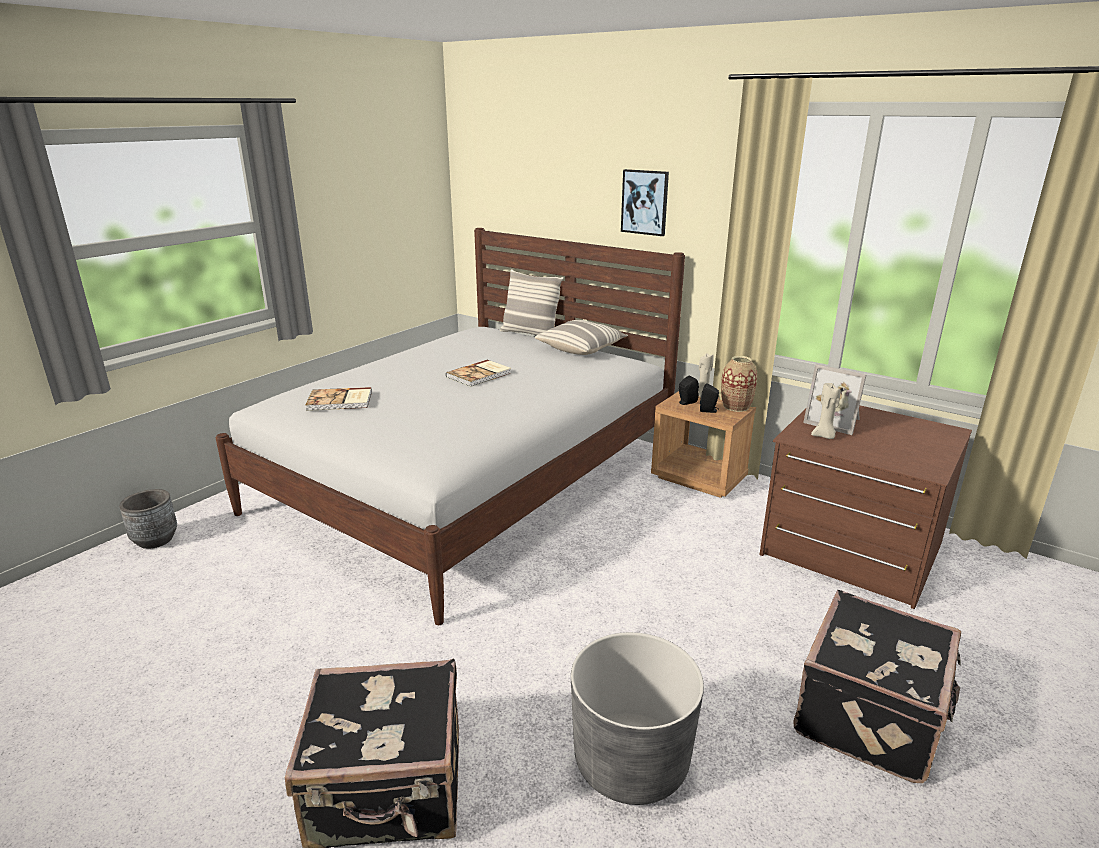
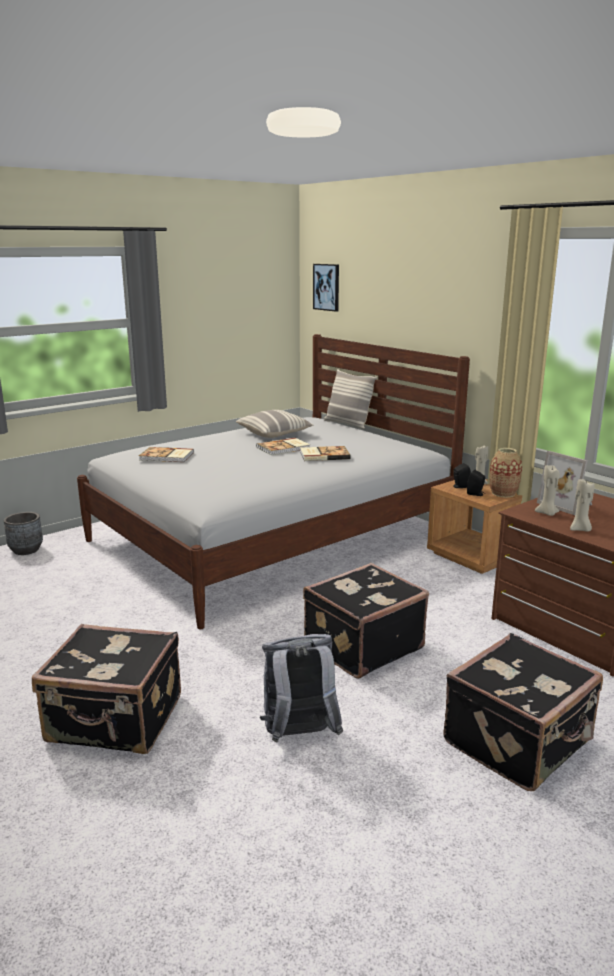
camera: 15 degrees right, 5 degrees down
pillow [535,320,628,355] -> pillow moved to [236,410,314,438]
grey planter [571,632,704,805] -> grey backpack [260,634,343,743]
picture [621,169,669,236] -> picture moved to [313,264,339,312]
none -> book [300,446,350,461]
none -> black suitcase [303,563,429,679]
none -> beige candle [570,479,595,532]

